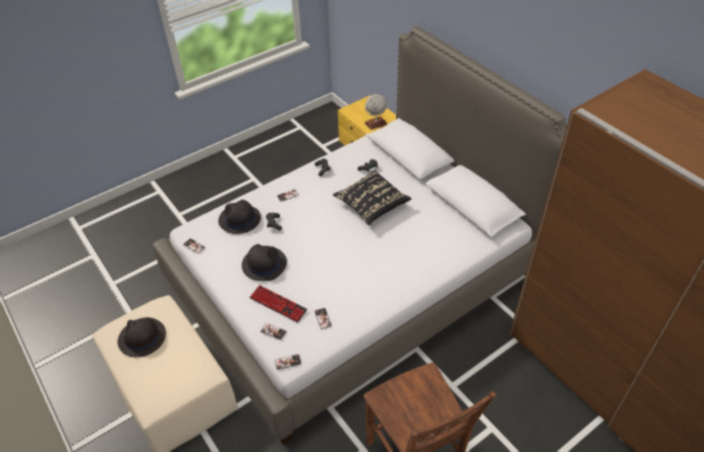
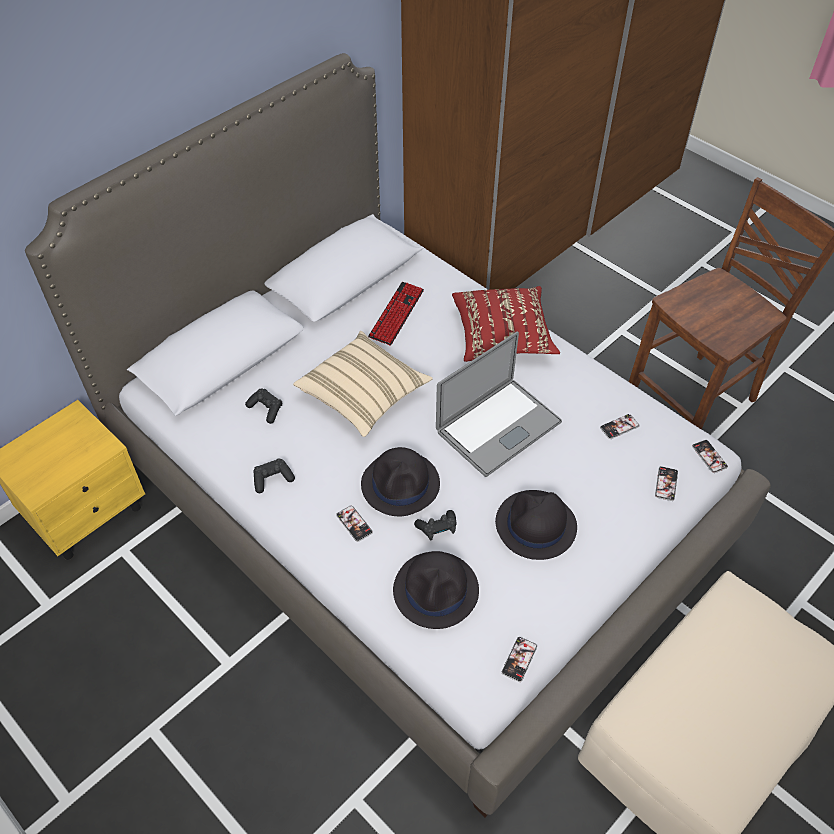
camera: 100 degrees left, 5 degrees up
black hat [117,317,166,357] -> black hat moved to [361,447,440,516]
keyboard [249,285,307,323] -> keyboard moved to [368,282,424,346]
black pillow [333,171,412,226] -> beige pillow [293,331,433,437]
globe [365,94,387,130] -> none
none -> laptop [436,331,562,477]
none -> red pillow [452,286,560,362]

